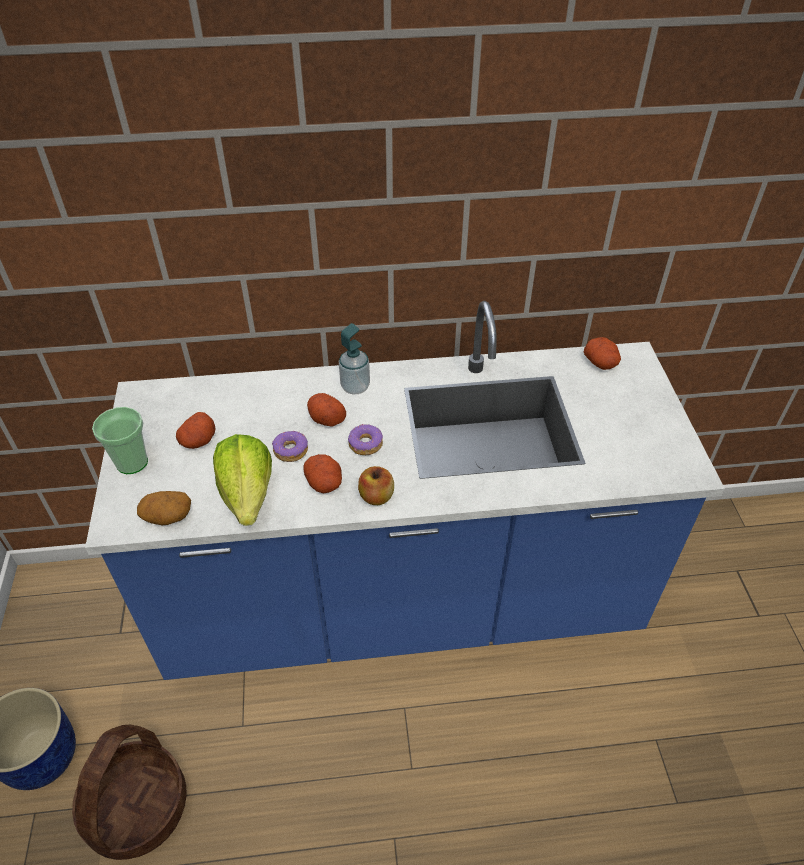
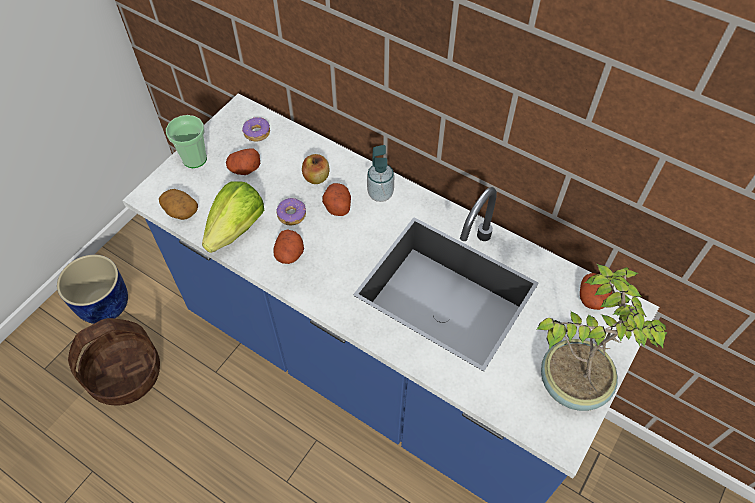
camera: 40 degrees right, 10 degrees up
donut [348,424,383,455] -> donut moved to [242,117,270,142]
apple [358,466,394,505] -> apple moved to [302,154,330,184]
none -> potted plant [536,264,668,411]

